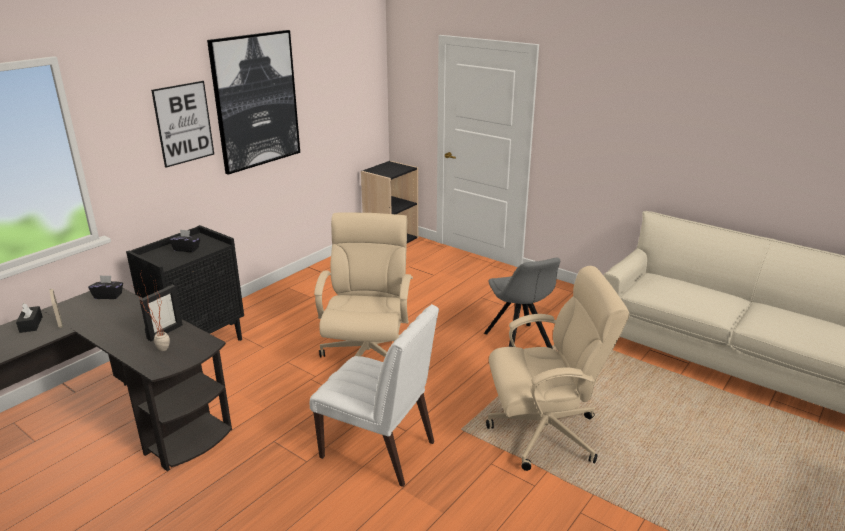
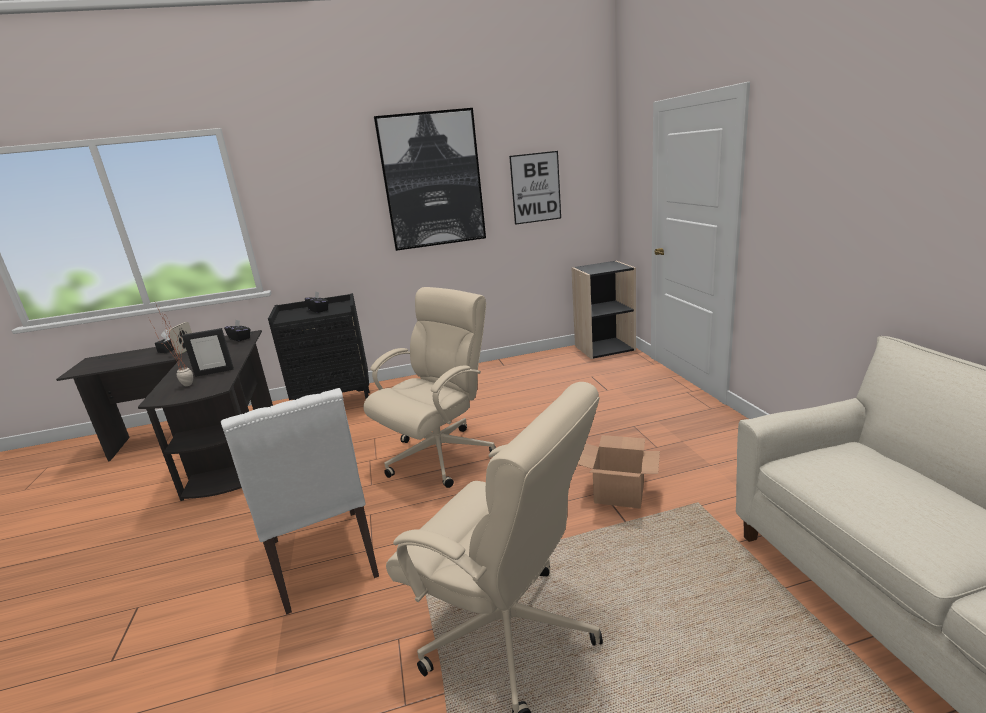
camera: 40 degrees right, 5 degrees down
picture [151,81,214,168] -> picture moved to [509,151,561,225]
grey chair [484,258,560,349] -> cardboard box [578,435,660,509]

